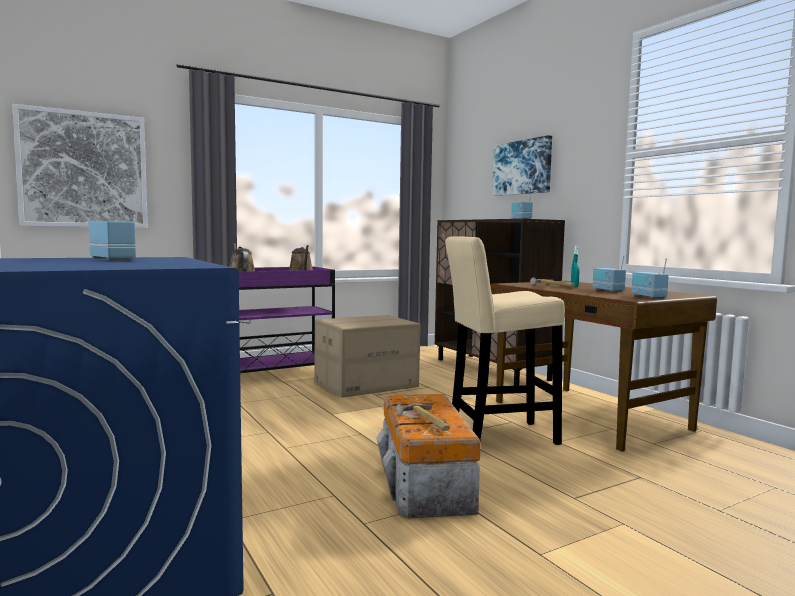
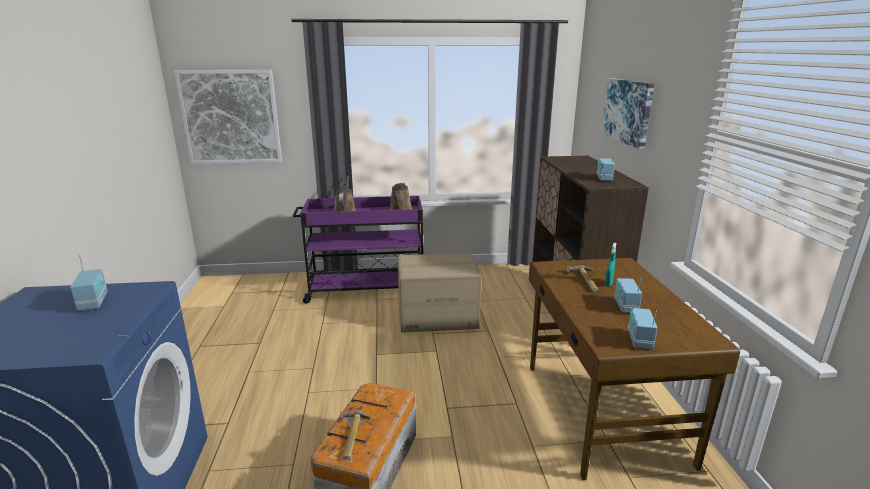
camera: 25 degrees right, 15 degrees up
beige stool [445,236,565,445] -> none

